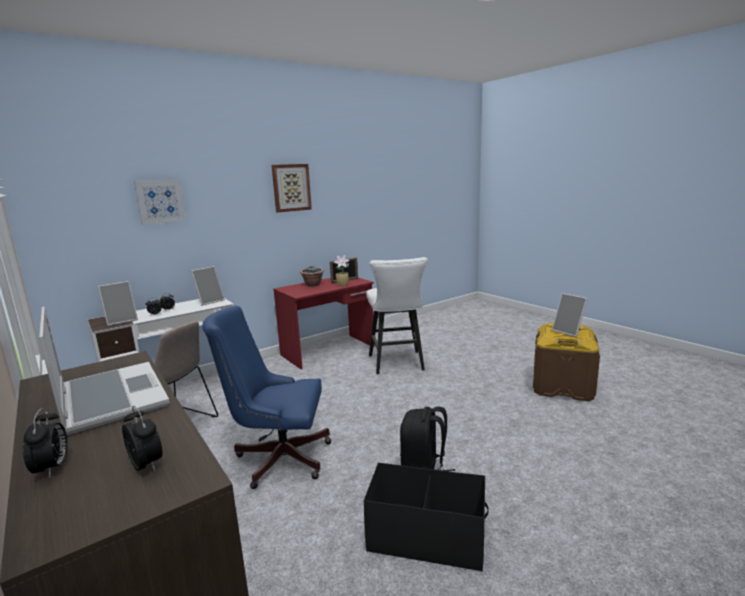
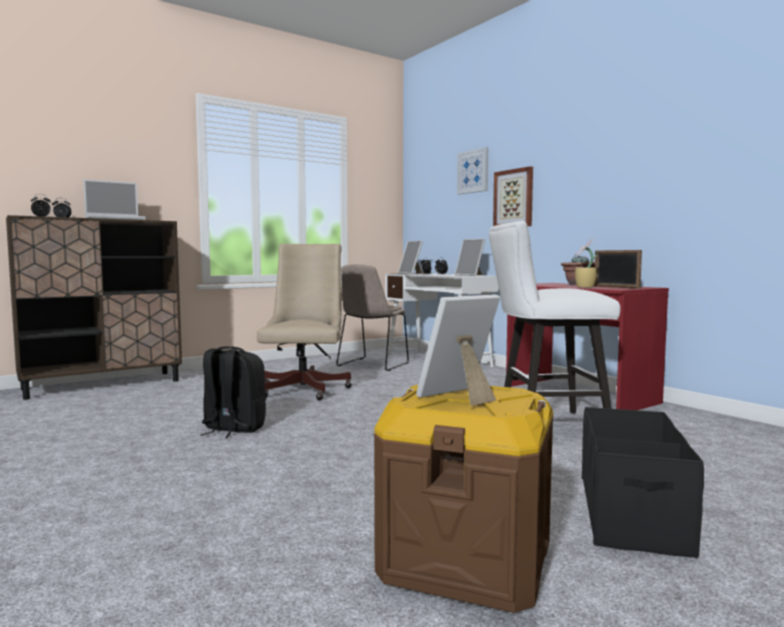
camera: 90 degrees right, 10 degrees down
blue office chair [202,305,332,489] -> beige office chair [257,244,352,400]
picture [272,164,312,212] -> picture moved to [493,166,533,226]
black storage box [364,463,489,572] -> black storage box moved to [582,407,704,558]

